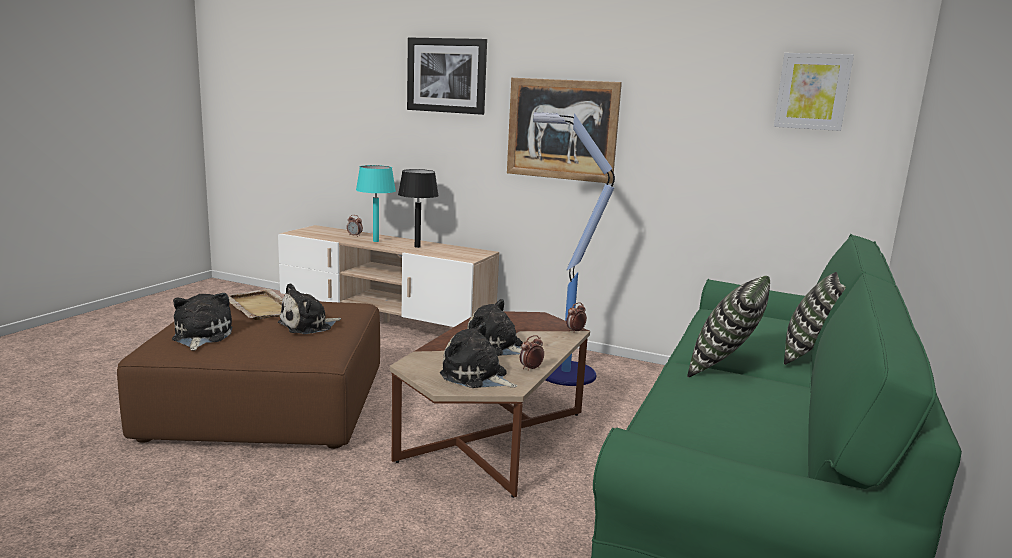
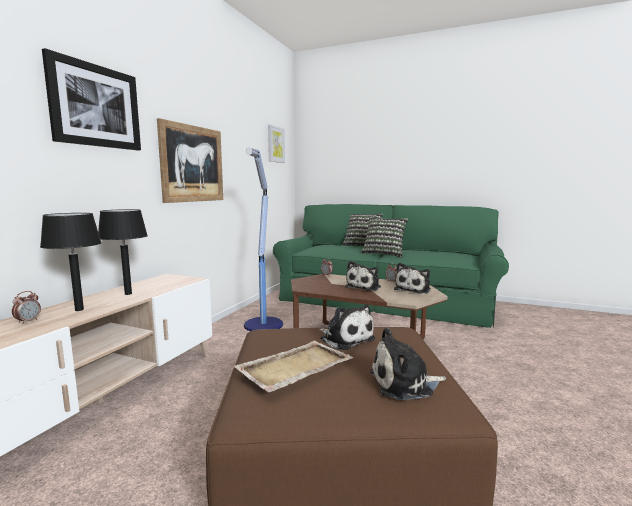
camera: 90 degrees left, 5 degrees down
turquoise table lamp [356,165,396,242] -> black table lamp [40,213,102,311]

